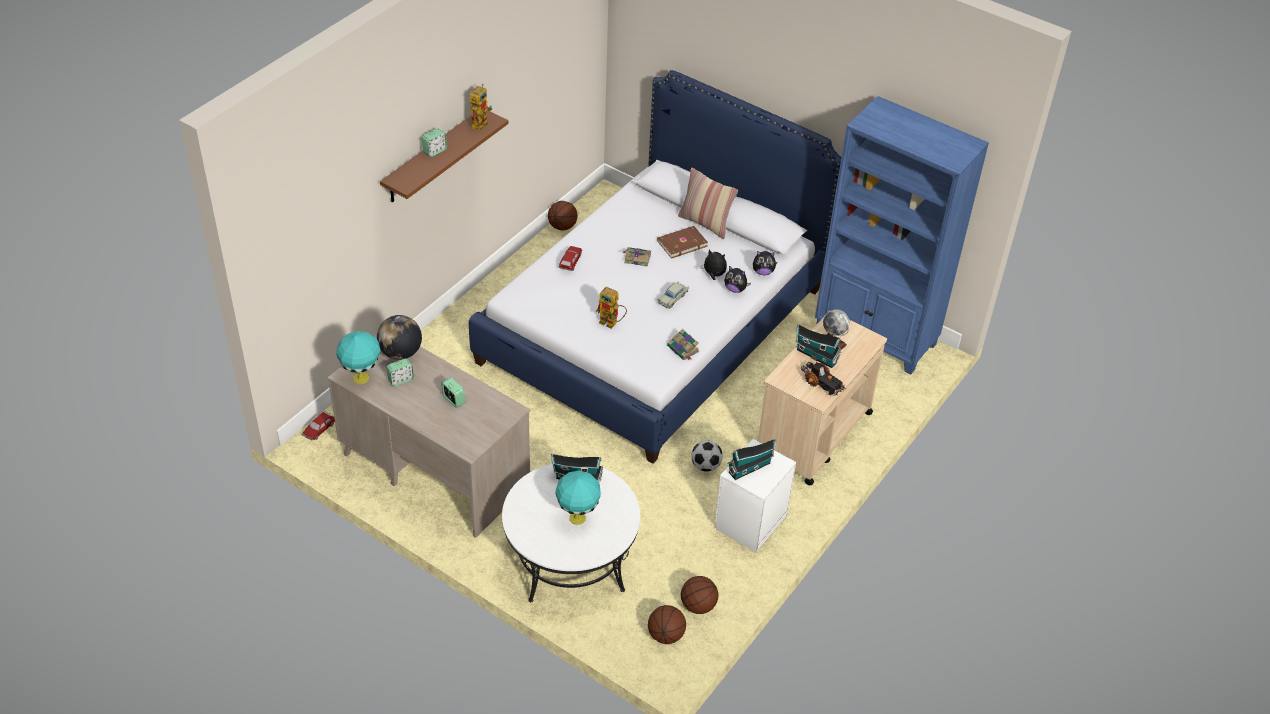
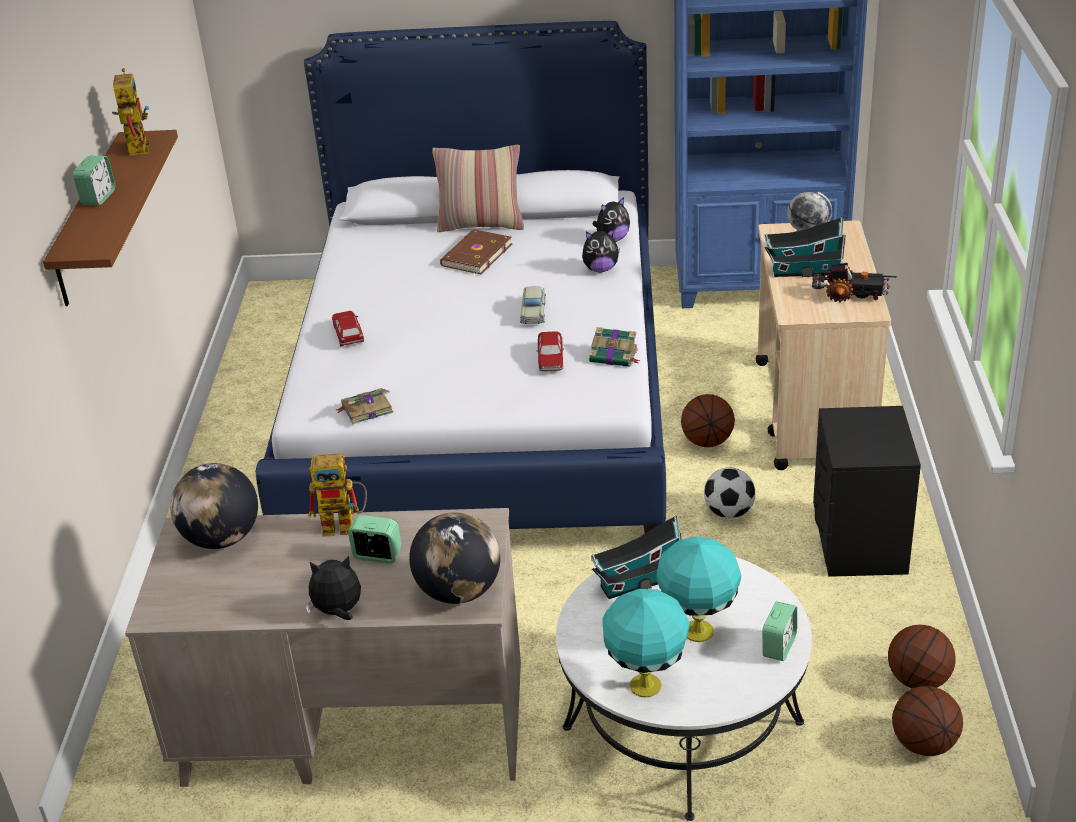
camera: 30 degrees left, 10 degrees down
toy car [302,412,335,441] -> toy car moved to [537,331,564,371]
turquoise table lamp [336,331,380,384] -> turquoise table lamp moved to [603,589,690,697]
alarm clock [387,358,414,386] -> alarm clock moved to [762,601,797,661]
basketball [548,201,578,231] -> basketball moved to [681,394,735,447]
toy robot [596,287,627,329] -> toy robot moved to [308,453,367,537]
book [623,247,651,267] -> book moved to [336,388,393,424]
plush toy [700,249,727,280] -> plush toy moved to [306,556,361,620]
white nightstand [715,439,796,552] -> black nightstand [813,406,921,577]
toy house [728,438,776,480] -> none
none -> globe [409,512,501,604]

